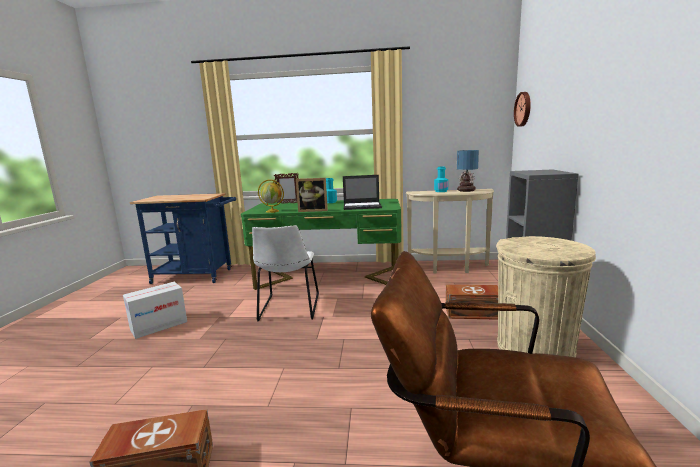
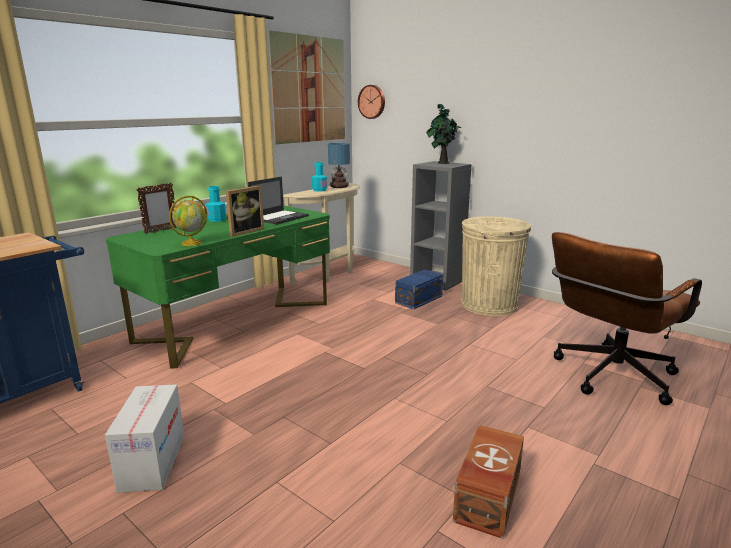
camera: 55 degrees left, 5 degrees up
white chair [252,225,319,321] -> none
brown storage box [446,285,498,320] -> blue storage box [395,270,443,309]
none -> picture [268,30,345,144]
none -> potted plant [426,103,461,164]

